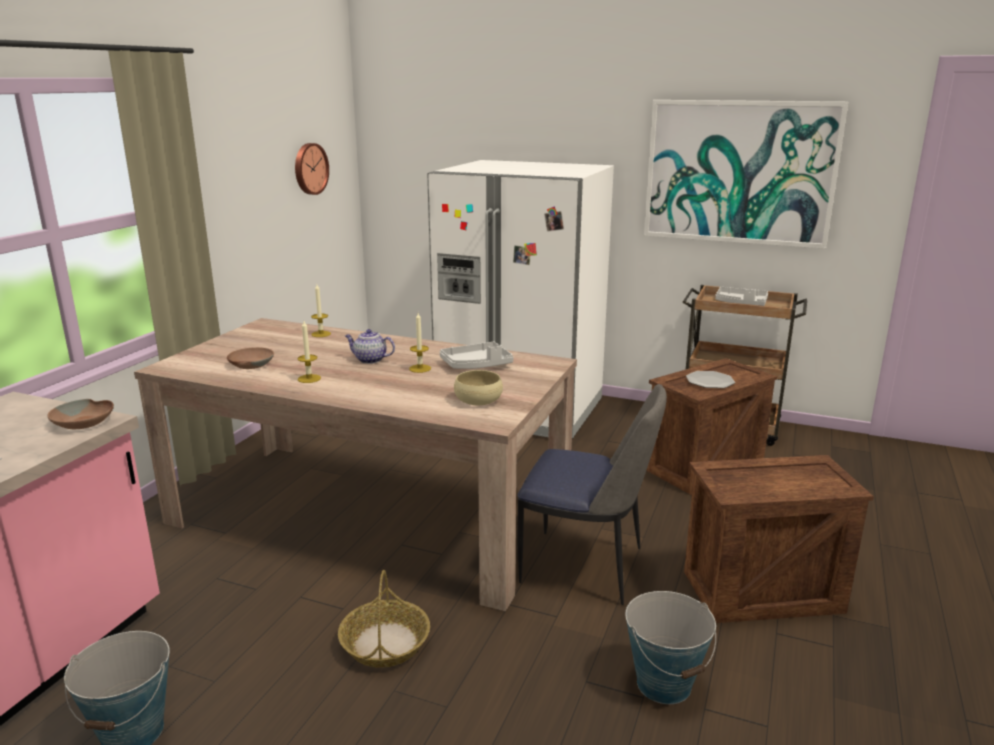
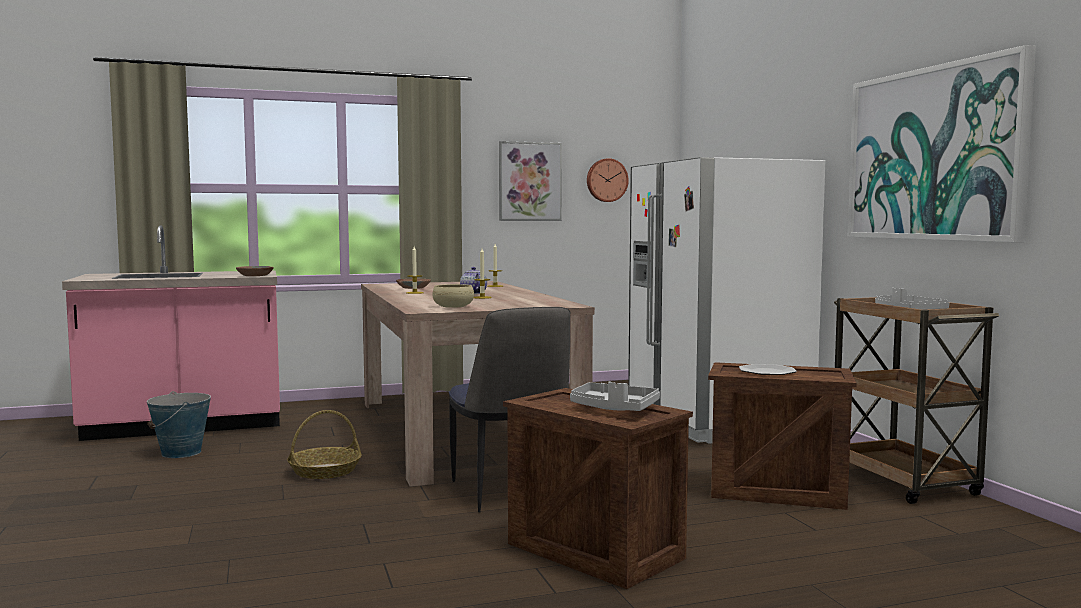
camera: 50 degrees right, 15 degrees down
grey tray [440,342,513,369] -> grey tray moved to [570,382,660,411]
bucket [625,591,716,704] -> none
none -> picture [499,141,562,221]

